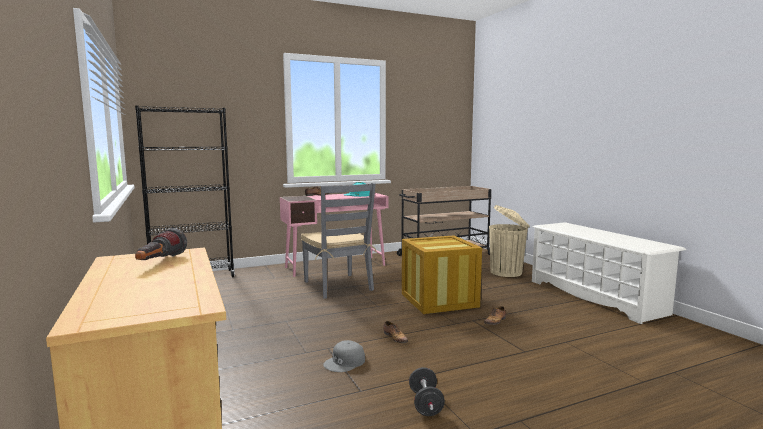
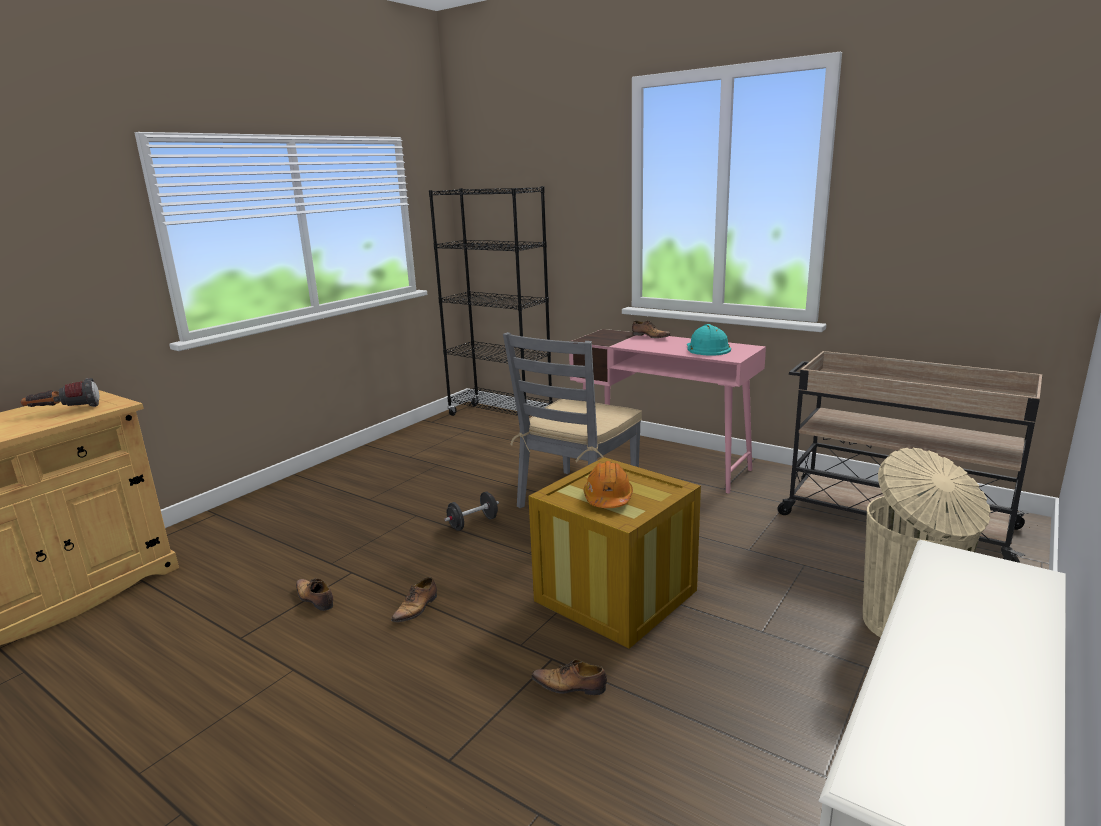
camera: 60 degrees right, 10 degrees up
grey cap [323,340,365,372] -> shoe [296,578,333,611]
black dumbbell [409,367,445,416] -> black dumbbell moved to [444,492,499,531]
none -> orange hard hat [583,461,633,508]

